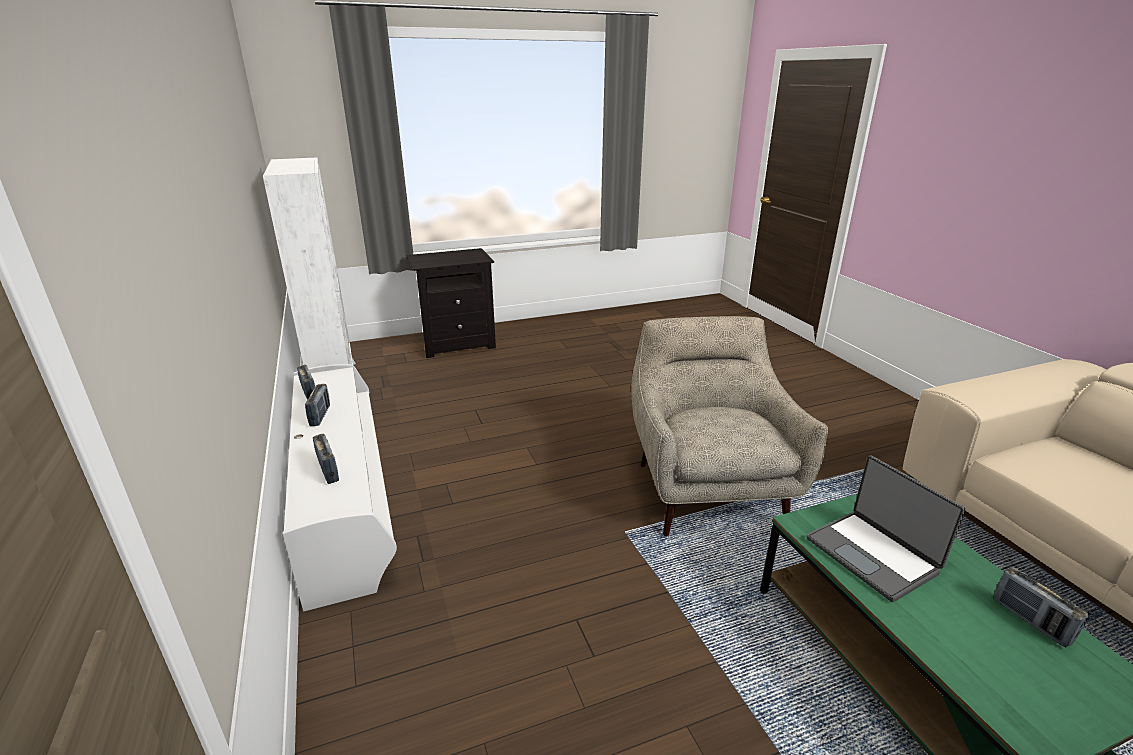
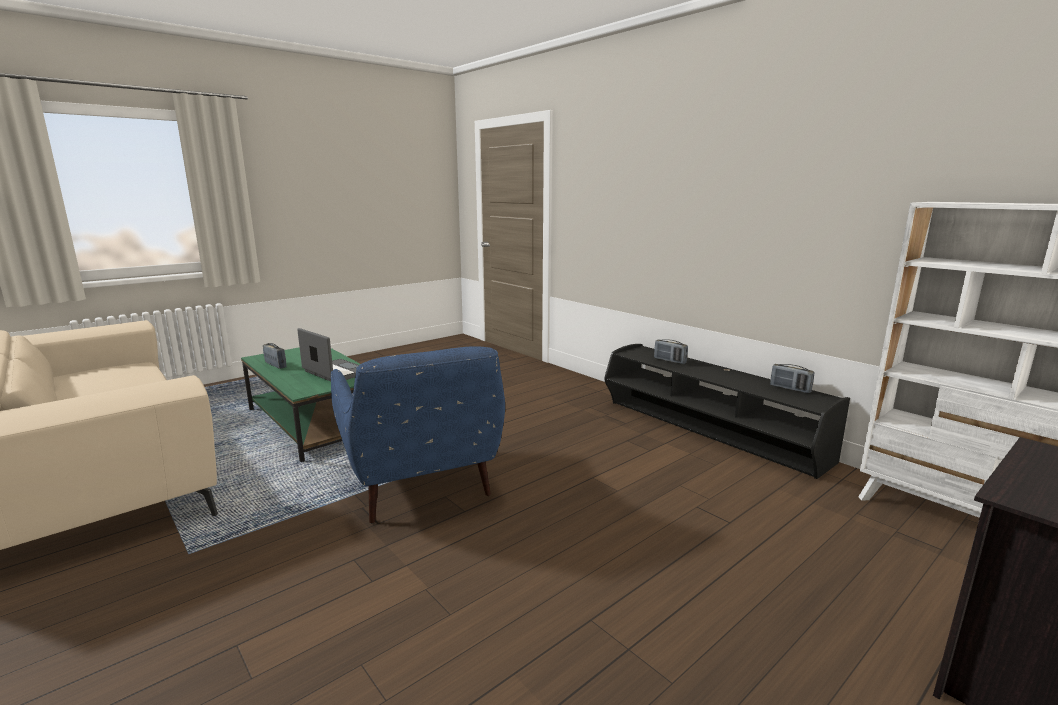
camera: 160 degrees right, 10 degrees down
white tv stand [283,364,397,612] -> black tv stand [604,344,850,479]
radio [305,384,330,426] -> none
beige armchair [632,316,828,536] -> blue armchair [331,346,505,523]

